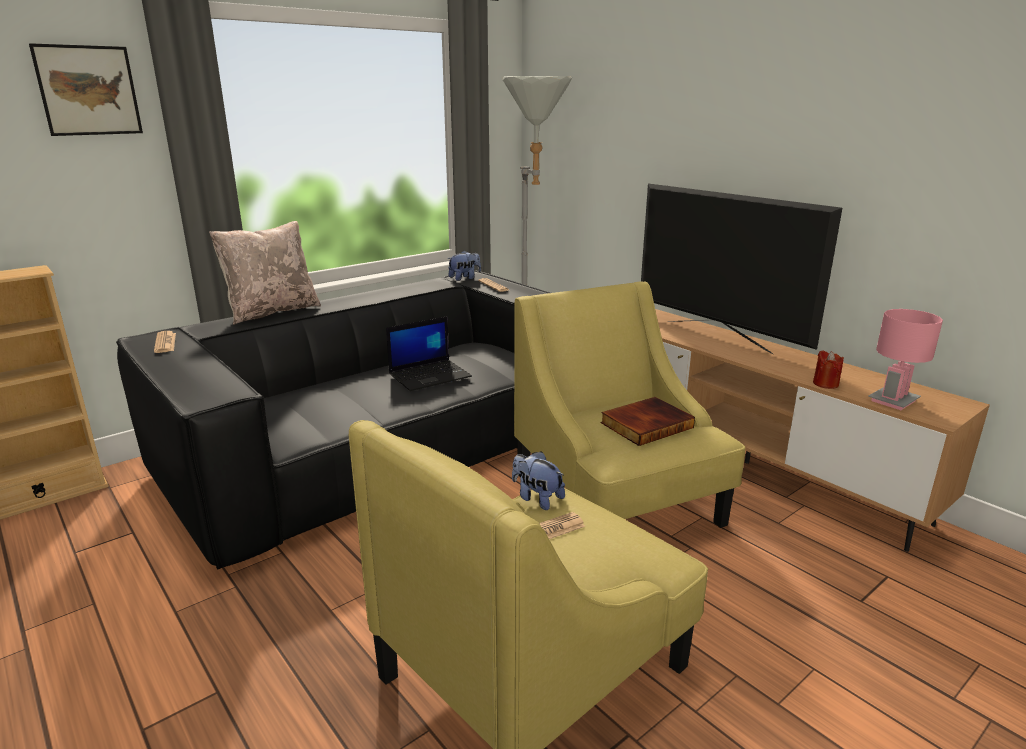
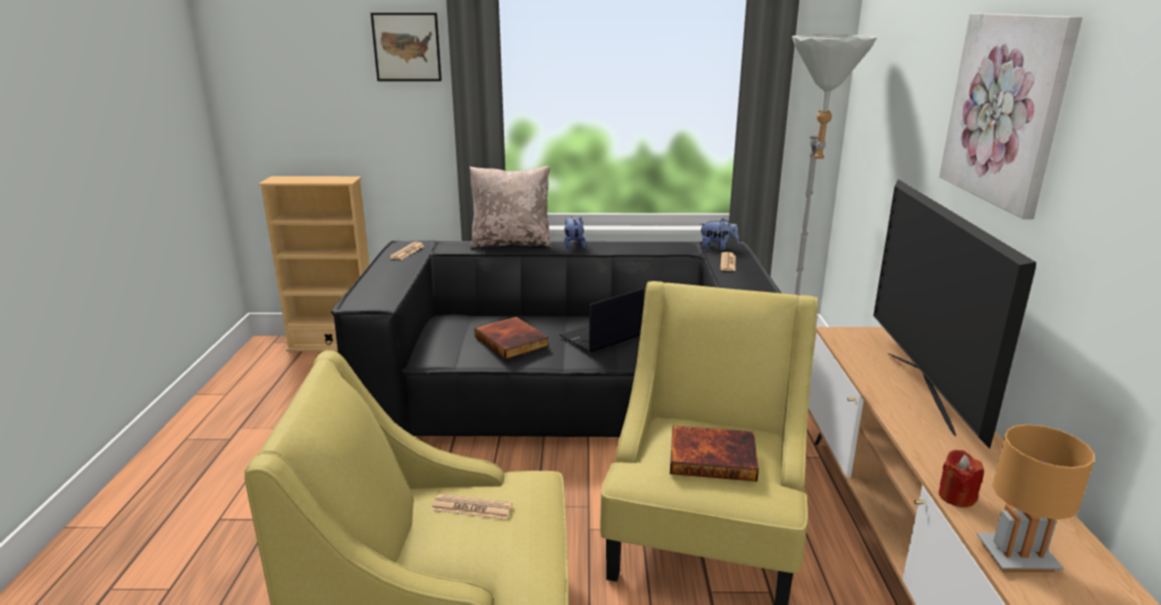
camera: 40 degrees right, 0 degrees up
laptop [386,316,472,391] -> laptop turned 135 degrees clockwise [560,288,643,353]
plush toy [512,451,565,510] -> plush toy moved to [564,217,586,249]
pink table lamp [868,309,943,410] -> brown table lamp [977,424,1095,572]
none -> book [474,317,549,359]
none -> picture [939,13,1082,219]

